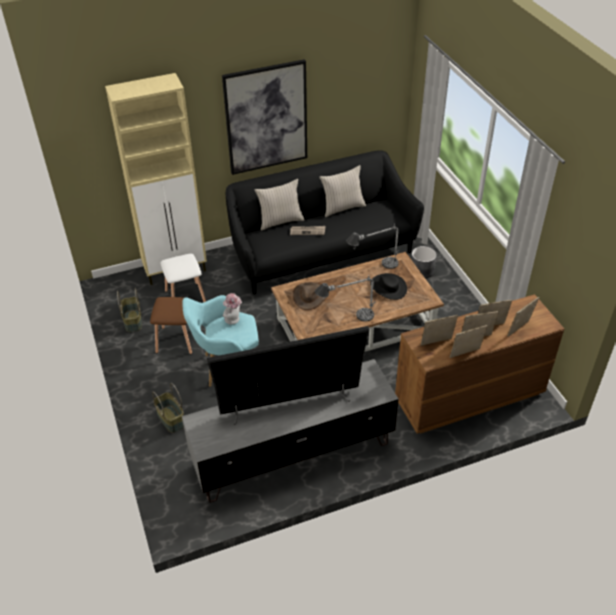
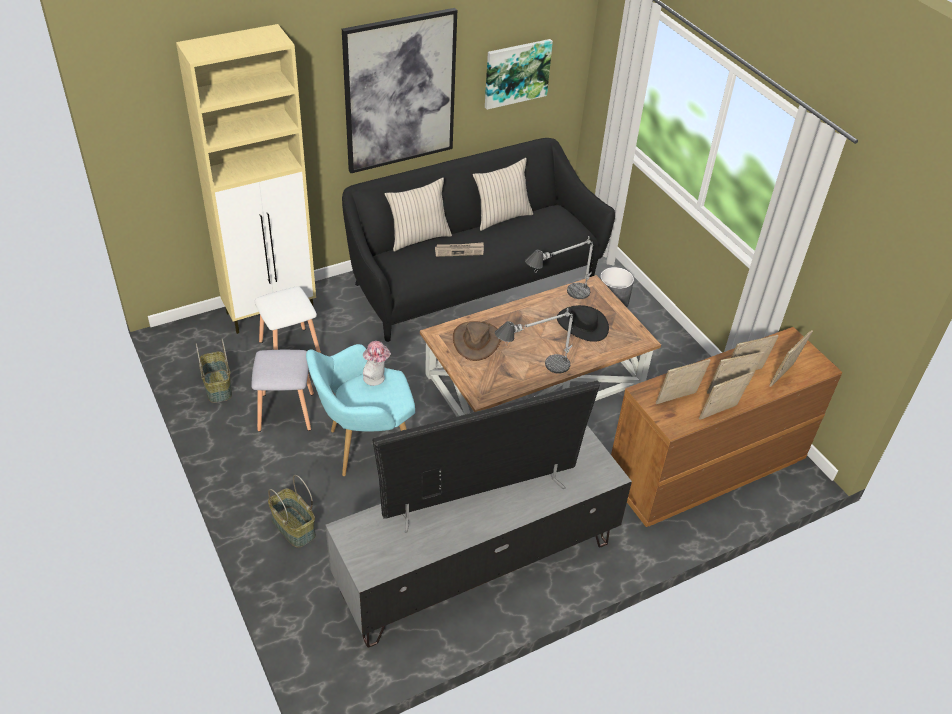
camera: 10 degrees left, 0 degrees up
brown stool [150,297,192,354] -> grey stool [251,350,314,432]
none -> picture [485,39,553,110]

